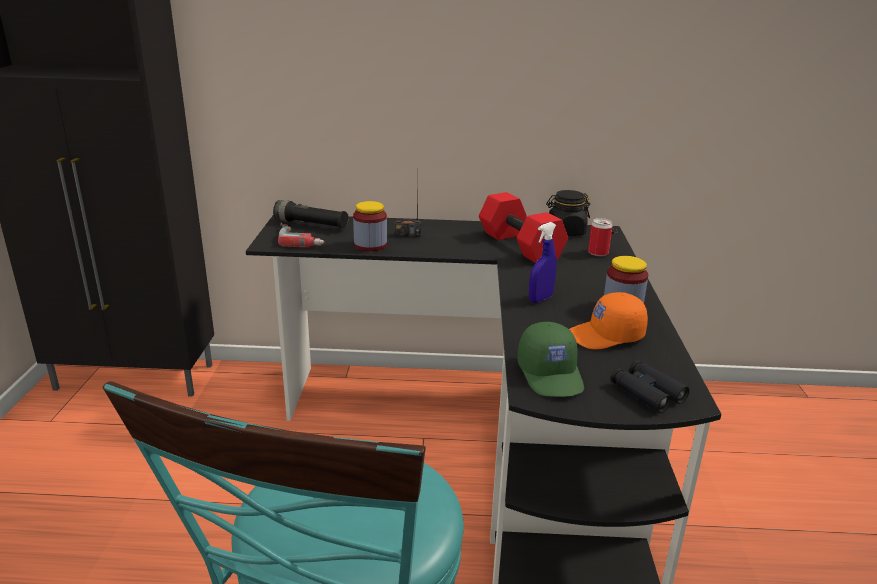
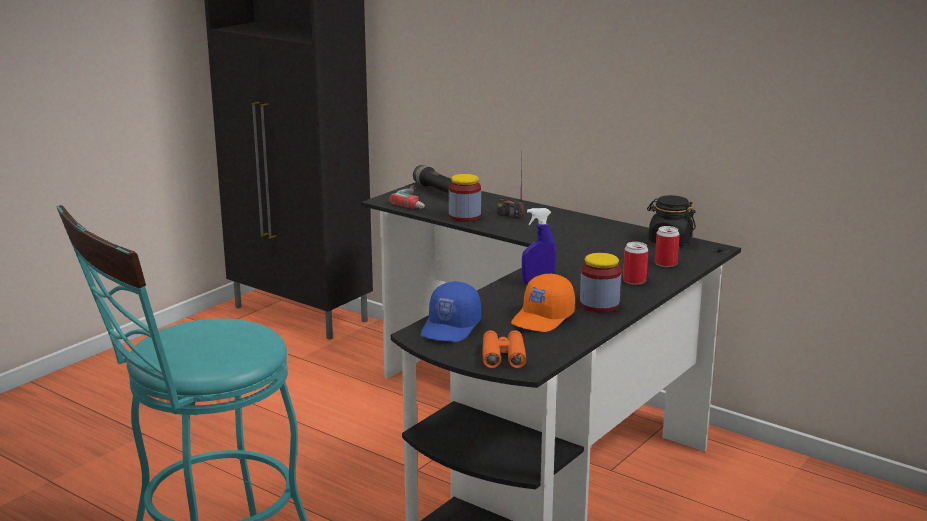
camera: 35 degrees right, 5 degrees down
red dumbbell [479,192,568,263] -> none
green cap [518,322,584,397] -> blue cap [421,282,481,342]
orange cap [569,292,648,349] -> orange cap turned 75 degrees counterclockwise [511,274,575,332]
black binoculars [611,360,690,413] -> orange binoculars [482,330,526,368]
none -> can [623,242,648,285]

